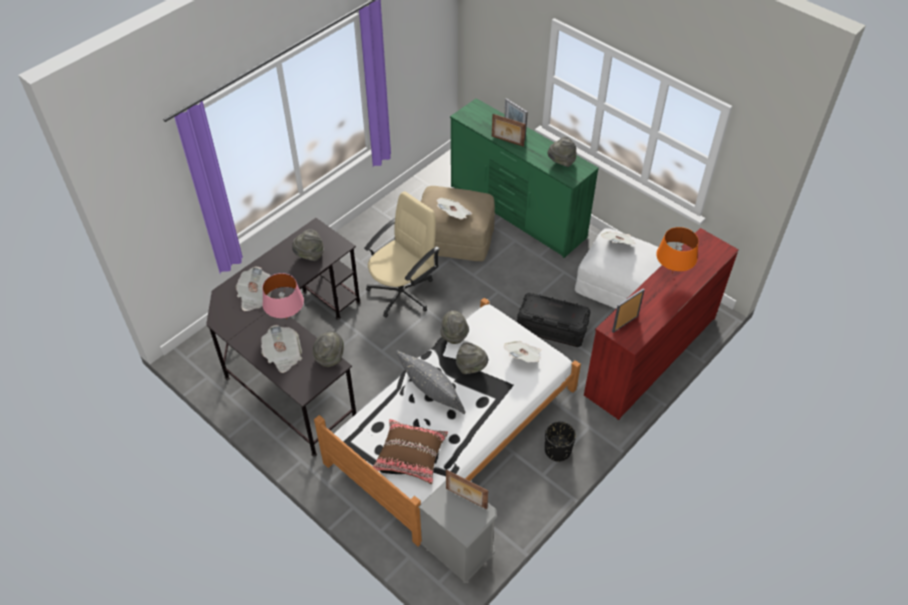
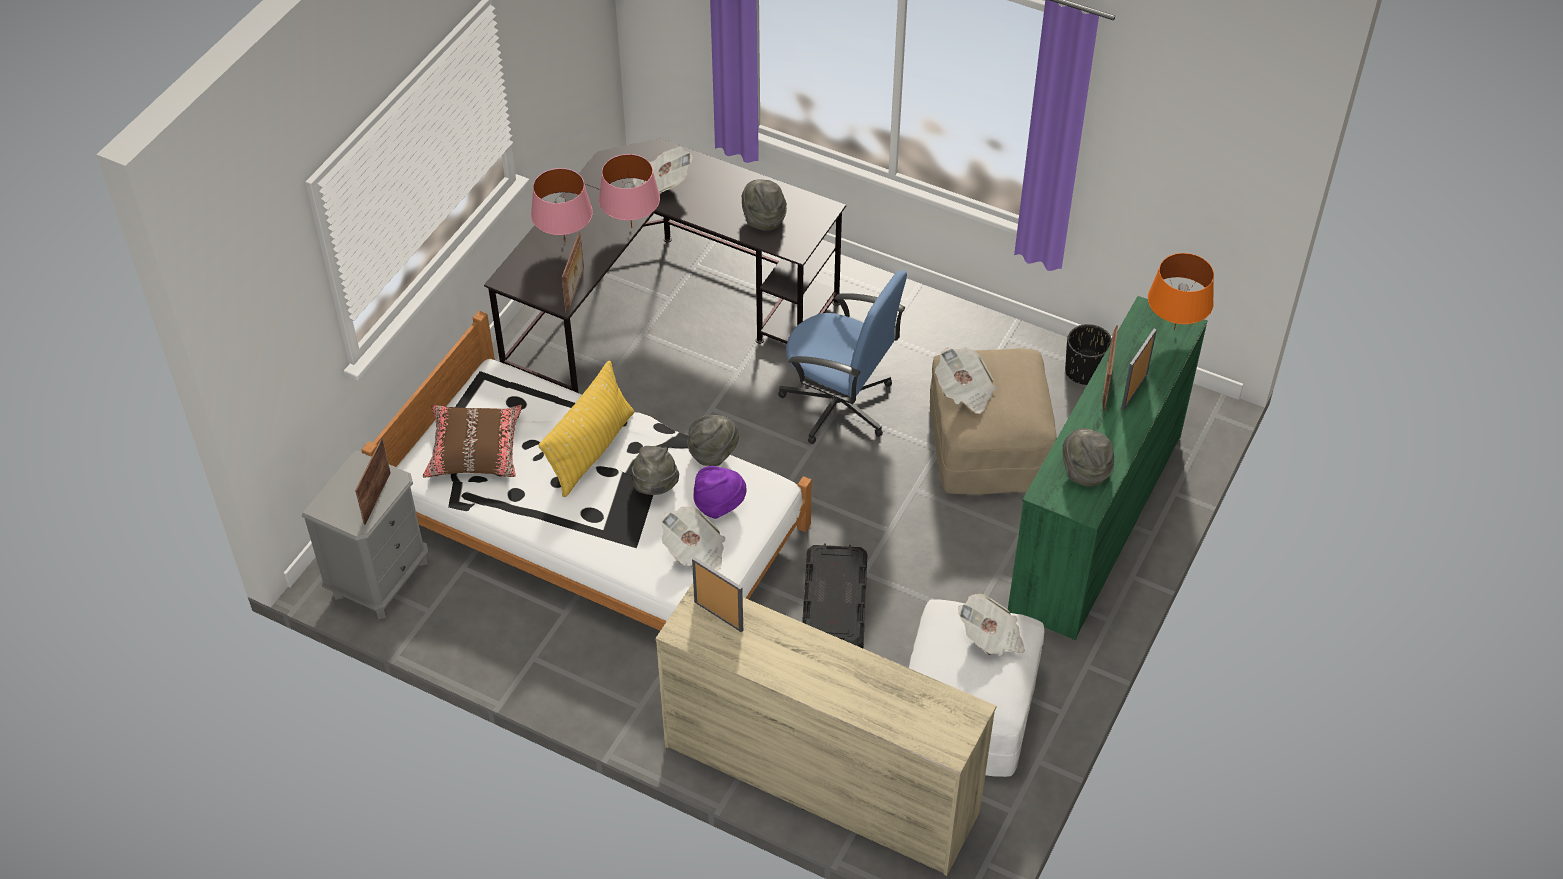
camera: 75 degrees right, 0 degrees up
newspaper [261,325,302,373] -> pink table lamp [531,168,593,243]
grey hat [313,331,344,367] -> picture frame [562,232,584,313]
beige office chair [364,191,440,318] -> blue office chair [778,270,907,444]
grey pillow [396,350,466,414] -> yellow pillow [538,360,634,497]
black planter [545,421,576,462] -> black planter moved to [1065,324,1112,385]
red dresser [584,228,739,420] -> beige dresser [655,583,997,876]
orange table lamp [656,227,699,274] -> orange table lamp moved to [1148,253,1214,330]
none -> purple hat [693,466,746,519]

